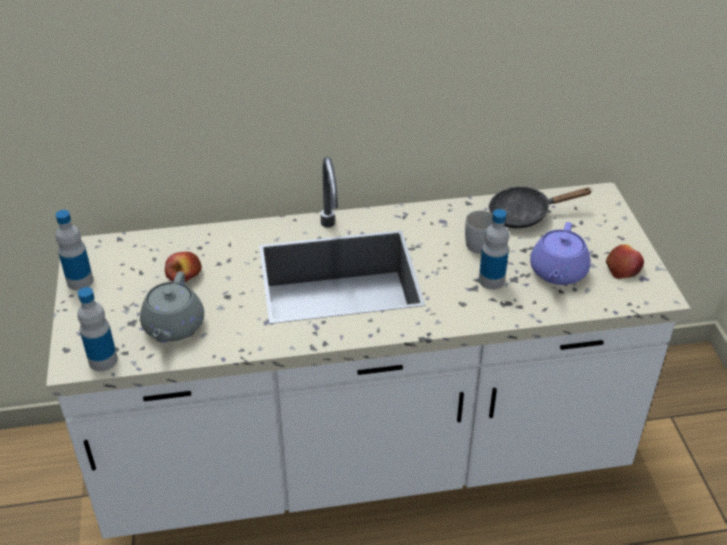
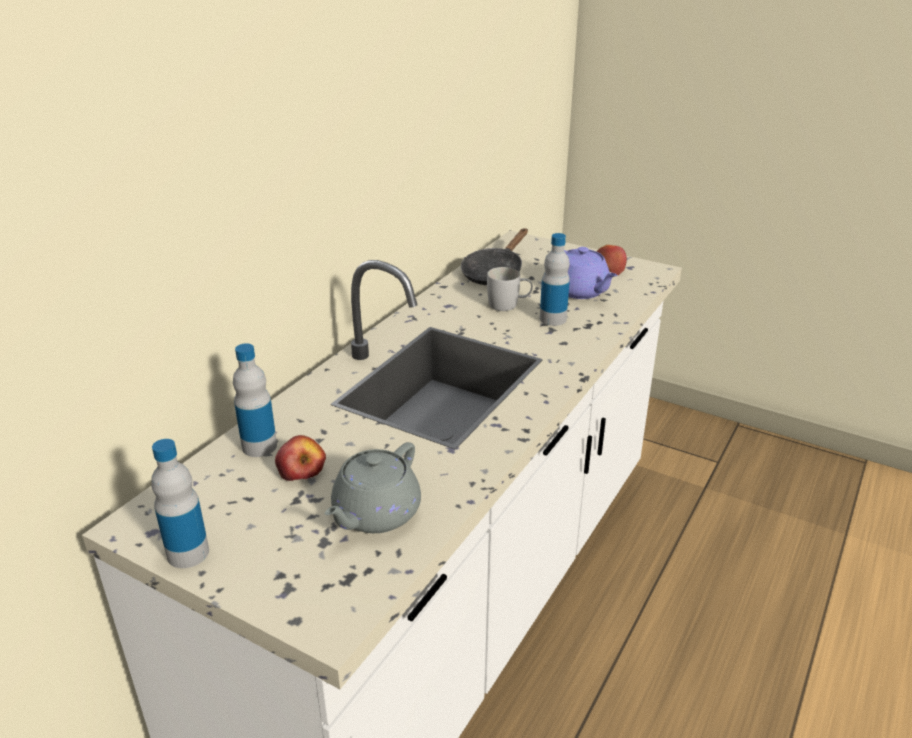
camera: 50 degrees left, 10 degrees down
bottle [78,287,118,371] -> bottle moved to [233,343,277,457]
grey teapot [140,272,204,343] -> grey teapot turned 75 degrees clockwise [325,442,421,533]

